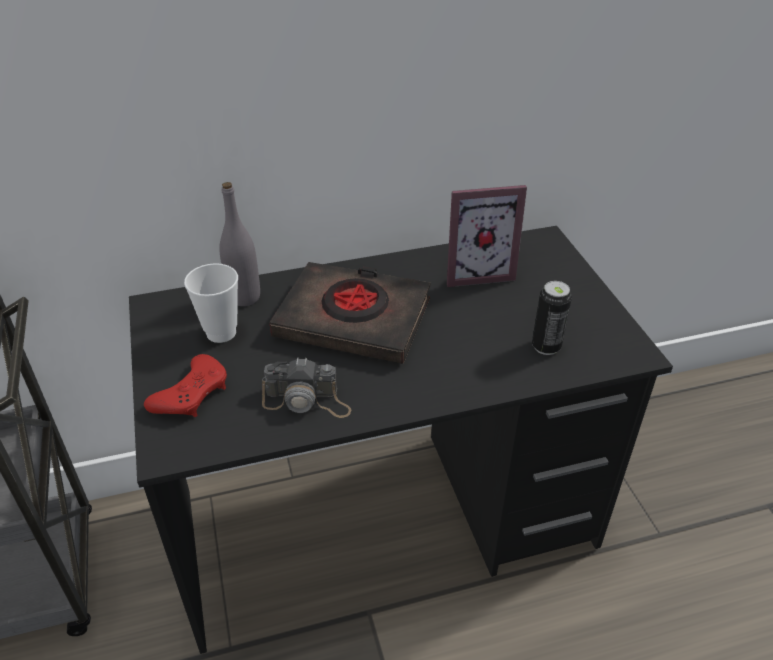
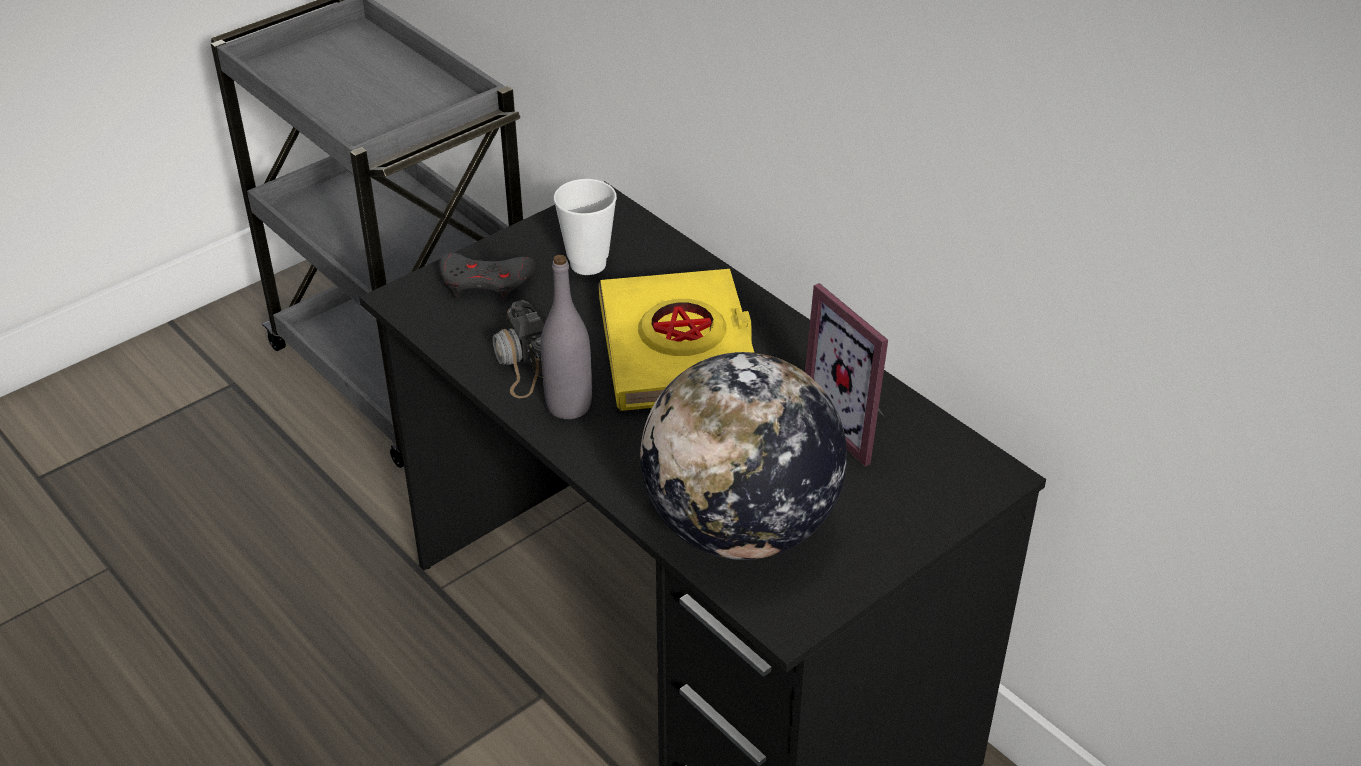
camera: 65 degrees right, 0 degrees up
red game controller [144,354,227,417] -> grey game controller [439,253,536,300]
grey bottle [219,182,260,306] -> grey bottle moved to [541,255,592,419]
black book [269,262,431,364] -> yellow book [599,269,754,411]
can [532,281,572,355] -> globe [640,352,847,560]

